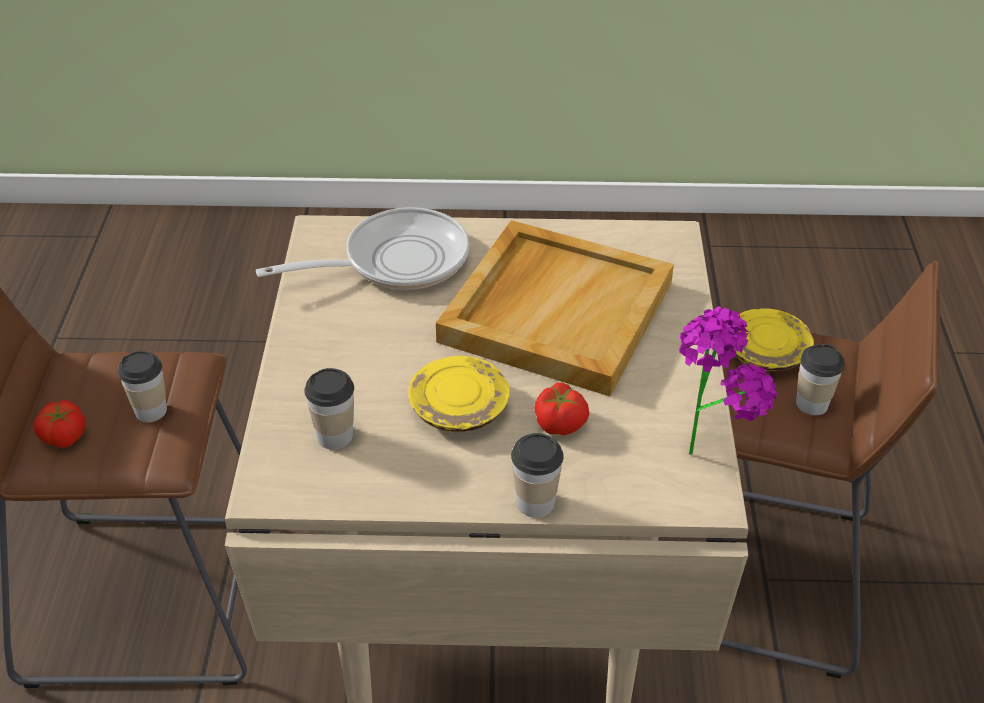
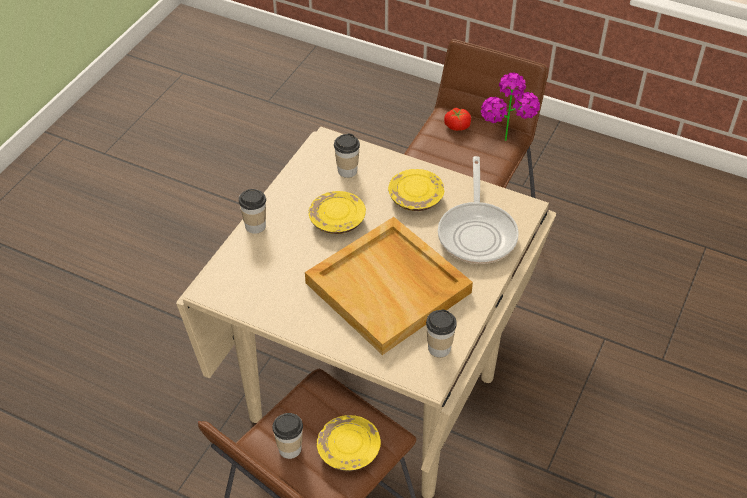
camera: 115 degrees right, 5 degrees up
cup [118,351,167,423] -> cup moved to [426,310,457,357]
tomato [534,383,589,435] -> none
potted plant [679,306,777,454] -> potted plant moved to [481,72,540,141]
none -> yellow plate [388,169,444,211]

